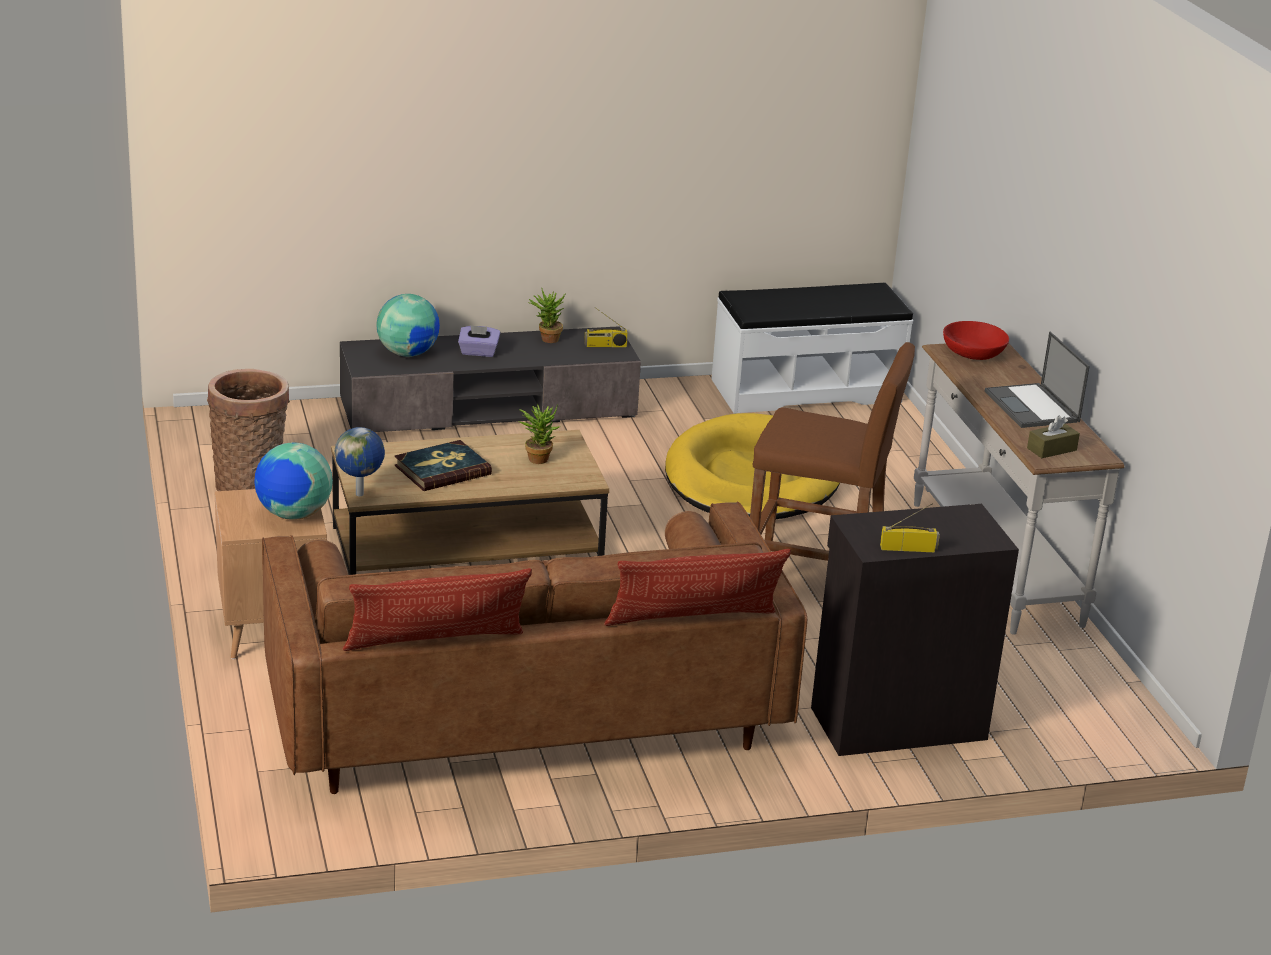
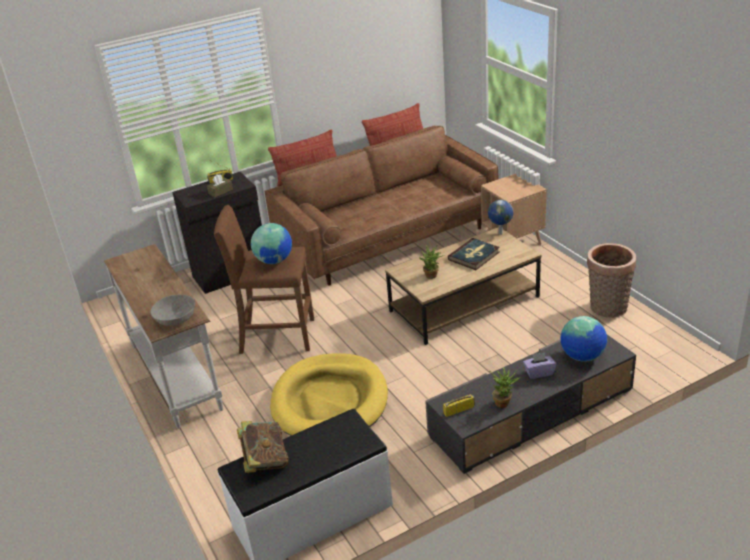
camera: 170 degrees right, 5 degrees up
globe [254,443,333,520] -> globe moved to [251,223,292,264]
red bowl [943,321,1009,360] -> grey bowl [150,294,195,326]
laptop [985,331,1090,428] -> none
brown tissue box [1027,416,1080,458] -> brown tissue box moved to [207,174,233,197]
none -> book [237,421,289,473]

